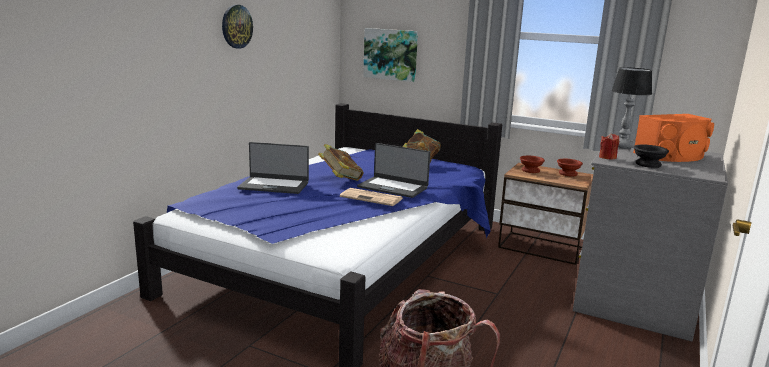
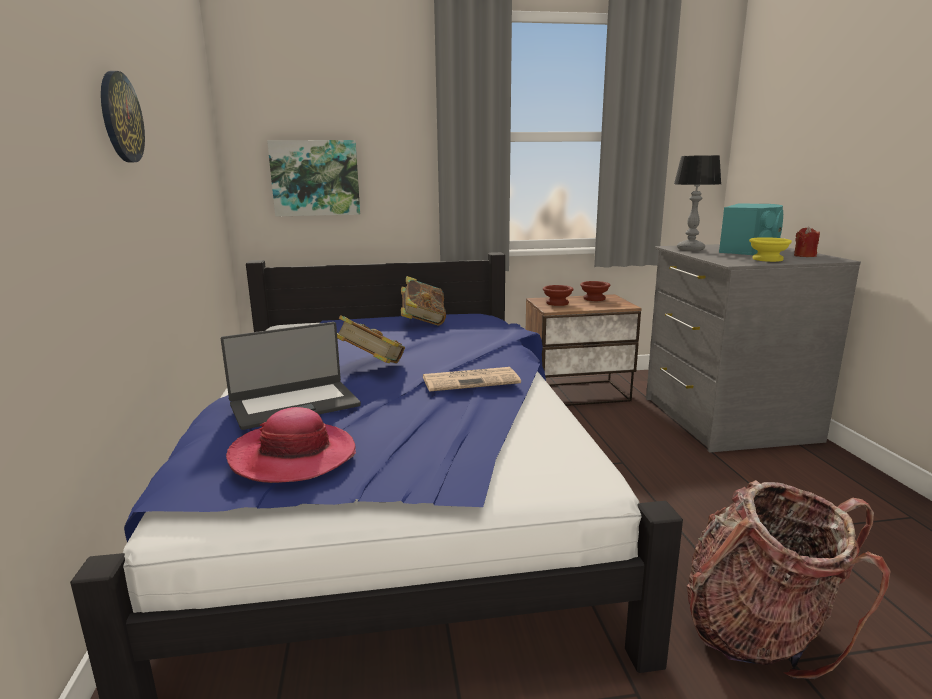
camera: 35 degrees left, 0 degrees up
laptop [357,143,430,198] -> none
red candle [599,133,619,160] -> red candle moved to [794,226,820,257]
orange speaker [633,114,714,162] -> turquoise speaker [719,203,783,255]
black bowl [633,145,669,168] -> yellow bowl [749,237,792,262]
none -> hat [226,407,356,483]

